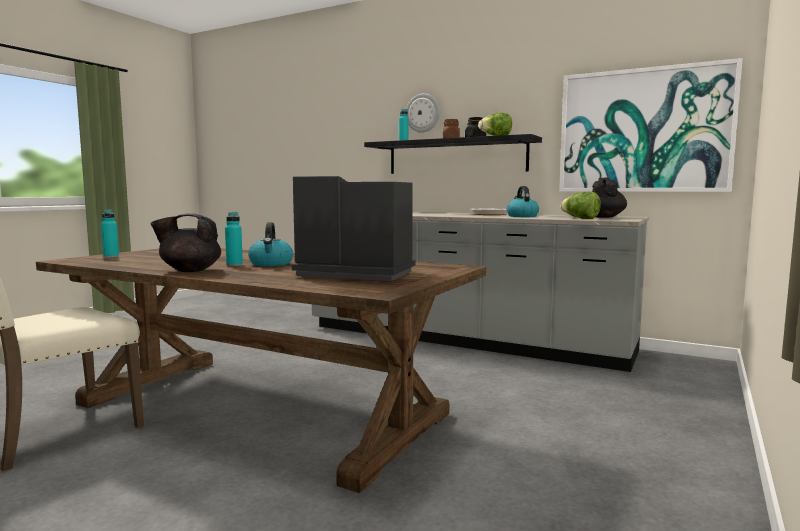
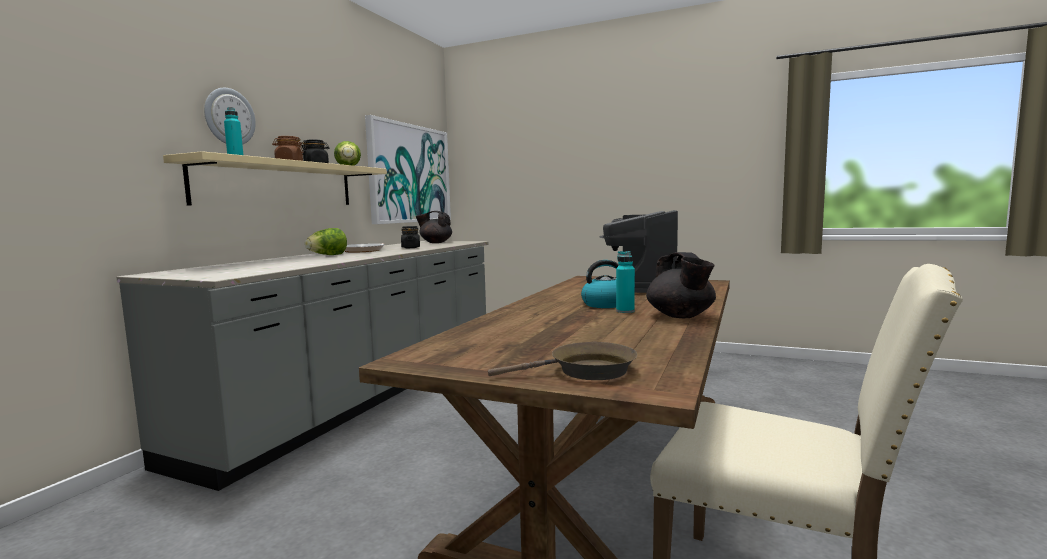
camera: 95 degrees left, 0 degrees up
turquoise bottle [101,210,119,258] -> brown frying pan [488,342,638,380]
black shelf [364,134,542,174] -> beige shelf [163,151,387,206]
kettle [506,186,539,217] -> black jar [401,226,420,248]
lettuce [561,192,601,219] -> lettuce moved to [305,228,347,255]

